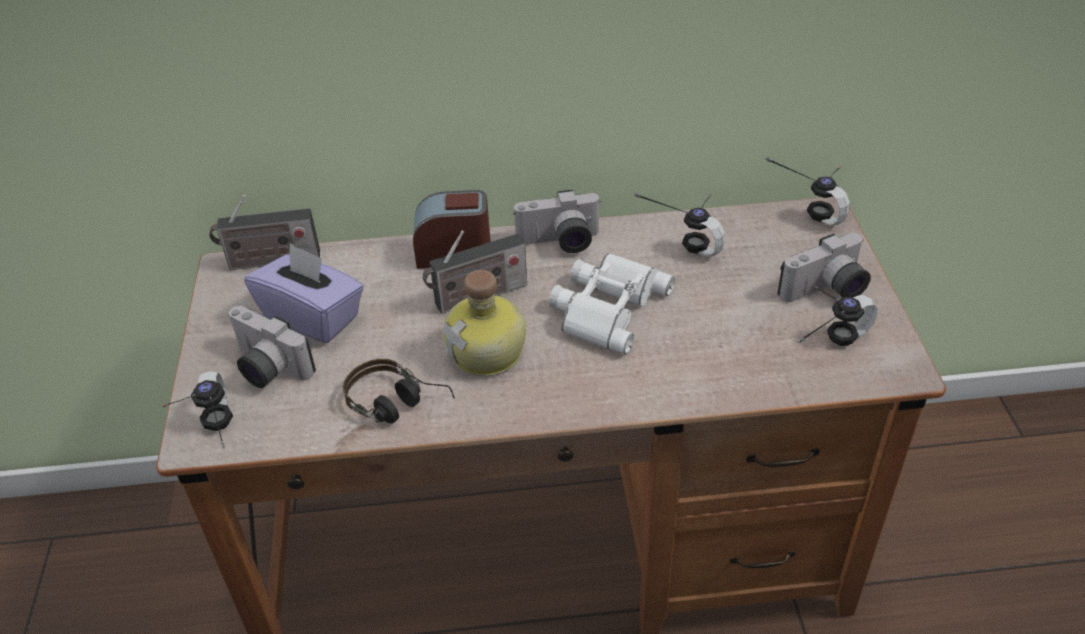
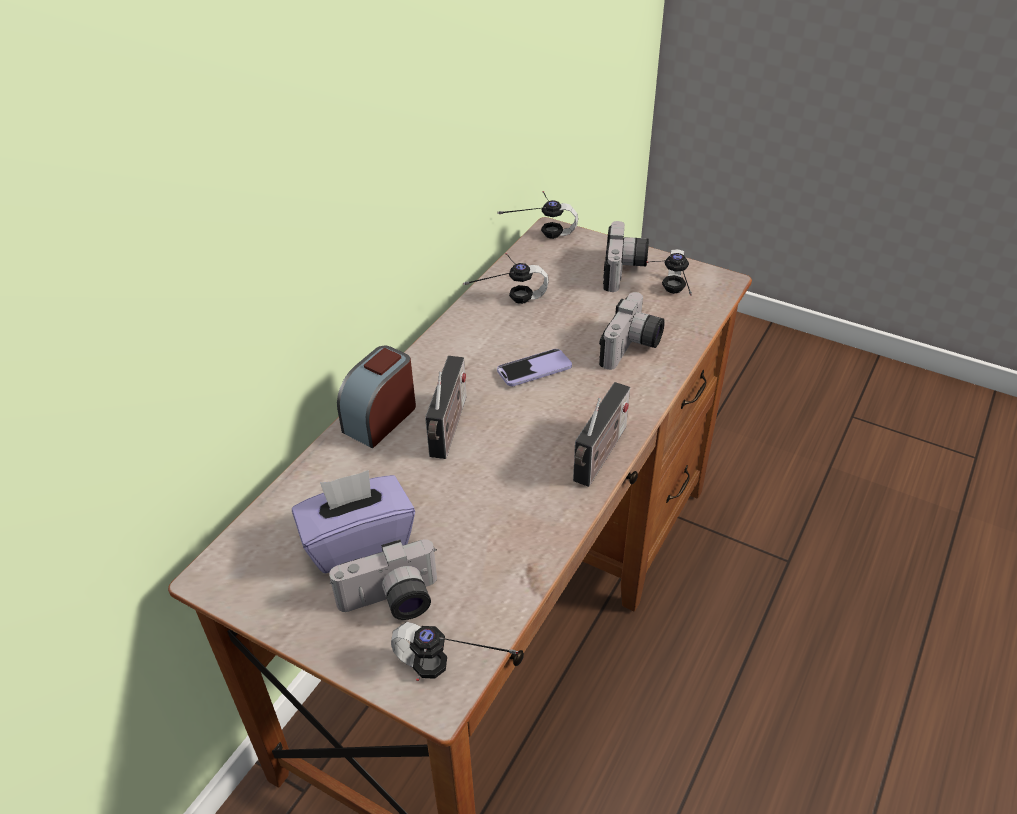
camera: 55 degrees left, 0 degrees up
radio [209,195,320,270] -> radio moved to [573,382,630,487]
headphones [343,359,455,424] -> none
bottle [442,270,526,376] -> none
camera [513,189,601,253] -> camera moved to [599,292,665,370]
white binoculars [549,253,675,354] -> phone [497,349,572,386]

